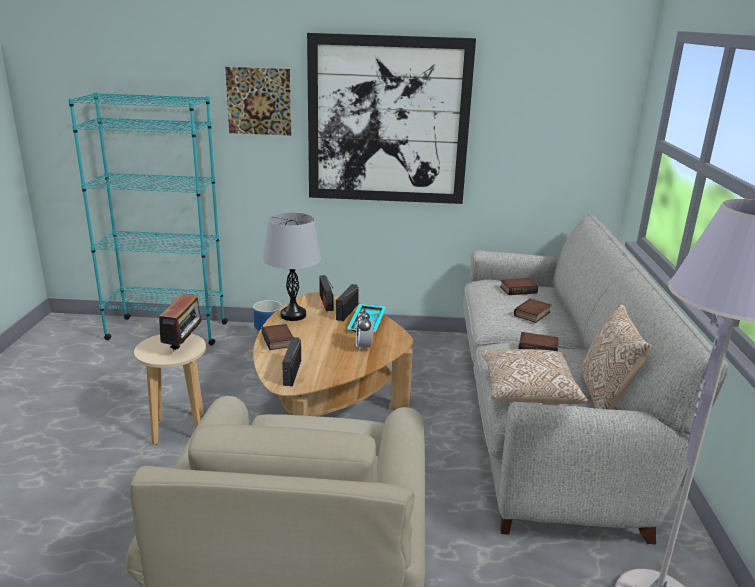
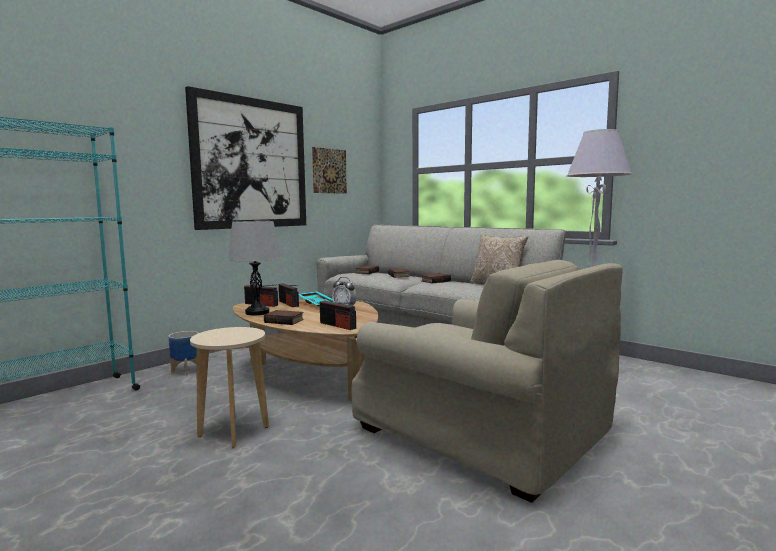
camera: 50 degrees left, 15 degrees down
radio [154,294,205,353] -> none
picture [225,67,291,135] -> picture moved to [312,147,347,194]
pillow [481,349,588,404] -> none

